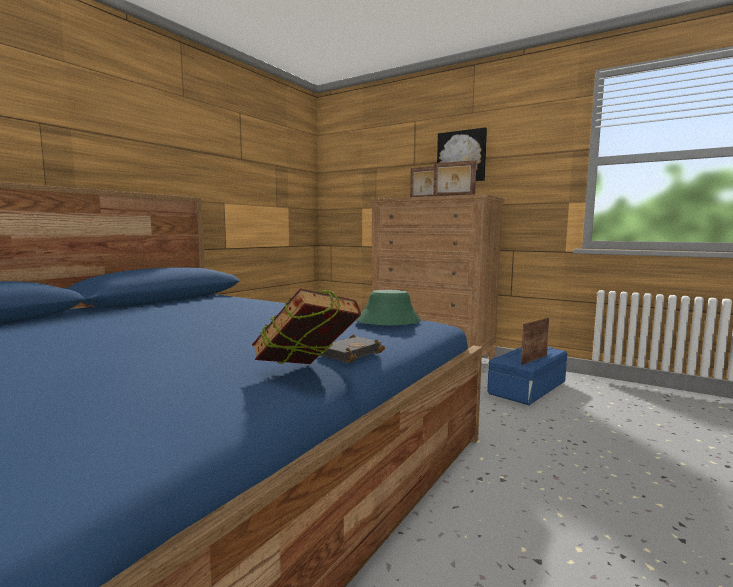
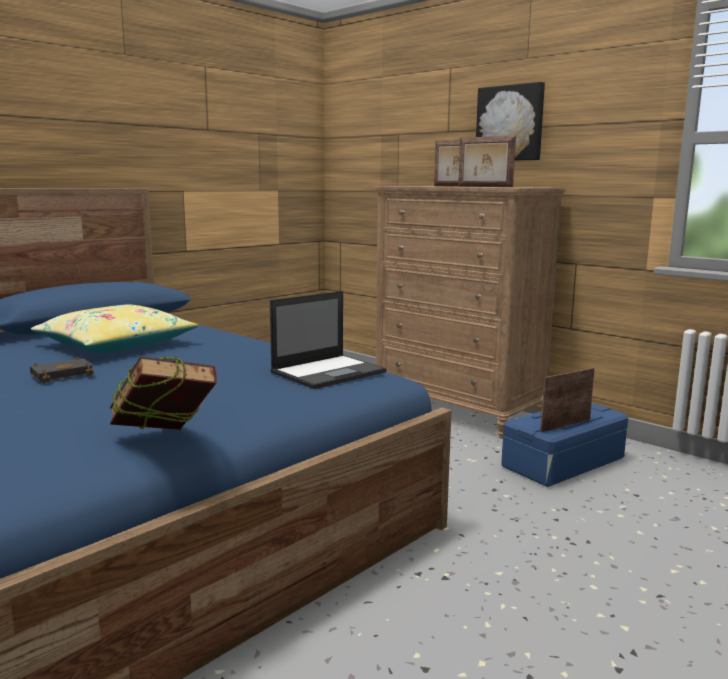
camera: 10 degrees right, 5 degrees up
black book [320,334,385,363] -> black book moved to [30,356,94,383]
green hat [356,290,421,325] -> laptop [270,291,387,389]
none -> yellow pillow [31,305,198,353]

